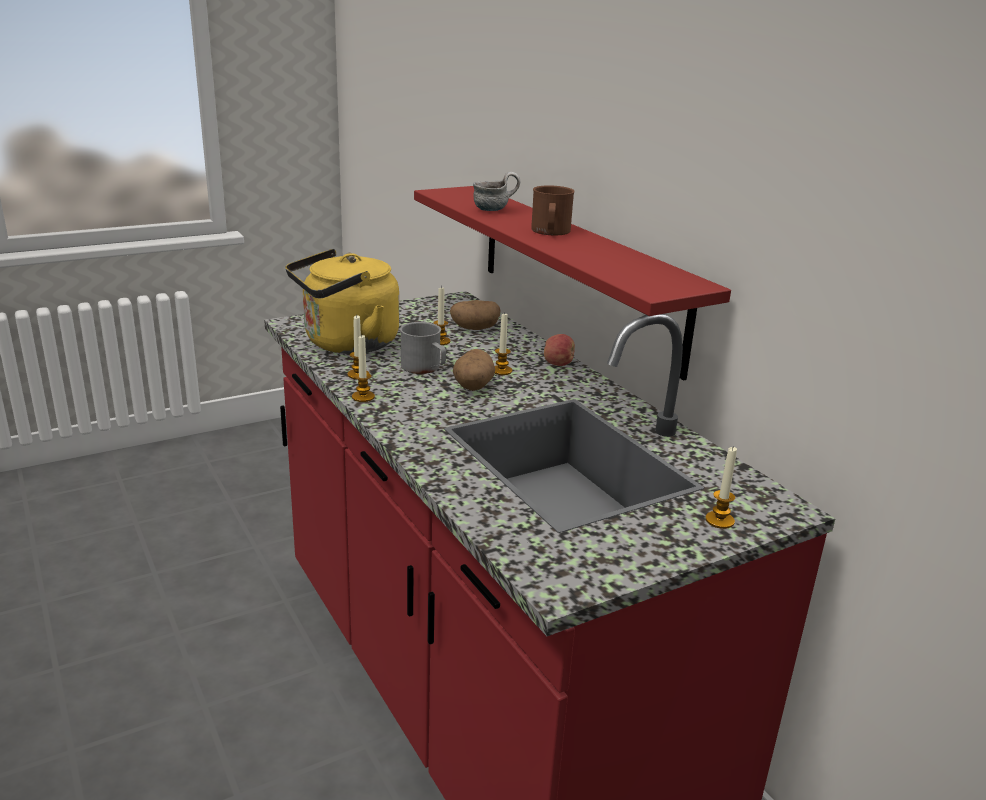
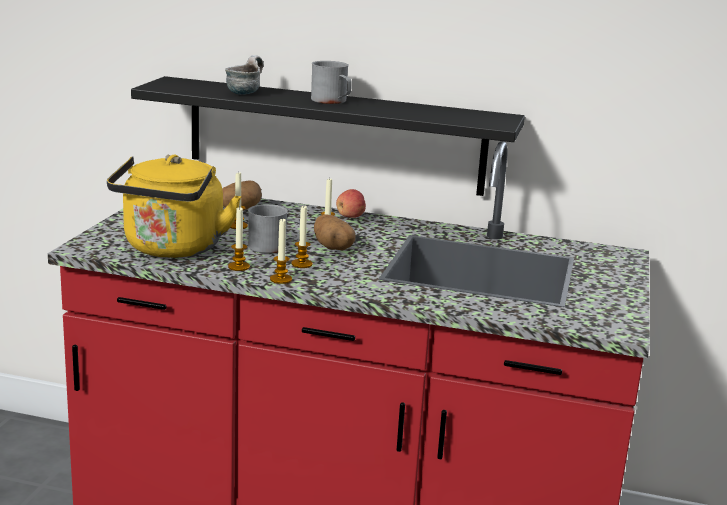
camera: 45 degrees left, 5 degrees down
red shelf [414,186,731,380] -> black shelf [131,76,525,196]
brown mug [531,185,575,235] -> grey mug [311,61,352,104]
candle [705,447,737,529] -> candle moved to [291,206,312,268]

